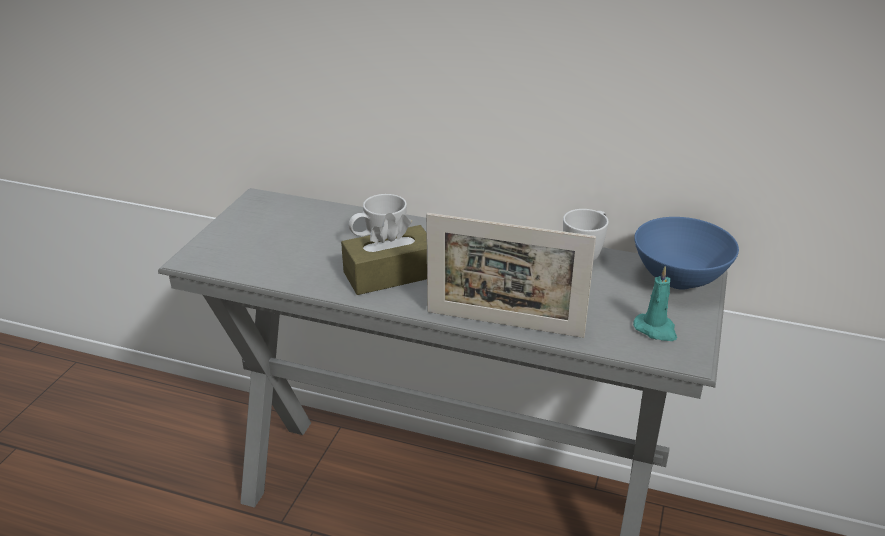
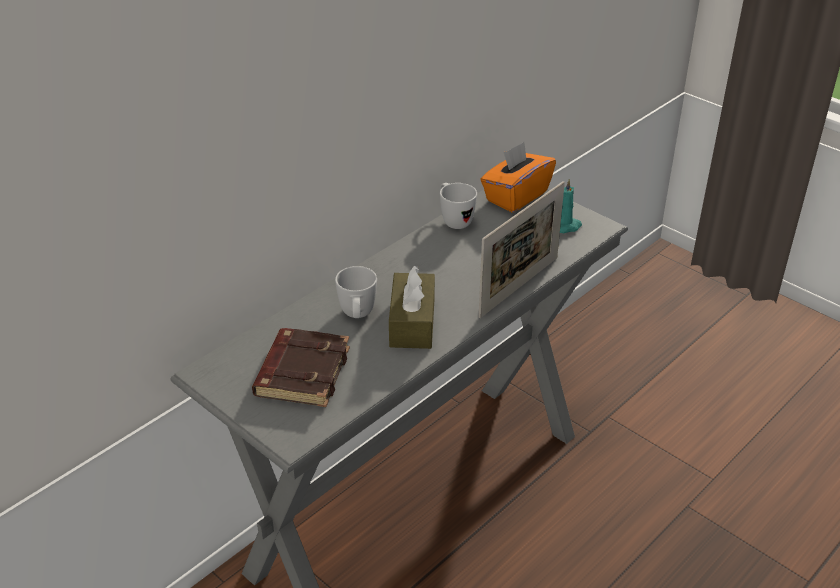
camera: 65 degrees left, 5 degrees up
blue bowl [634,217,739,290] -> orange tissue box [480,142,556,212]
none -> brown book [252,328,350,407]

